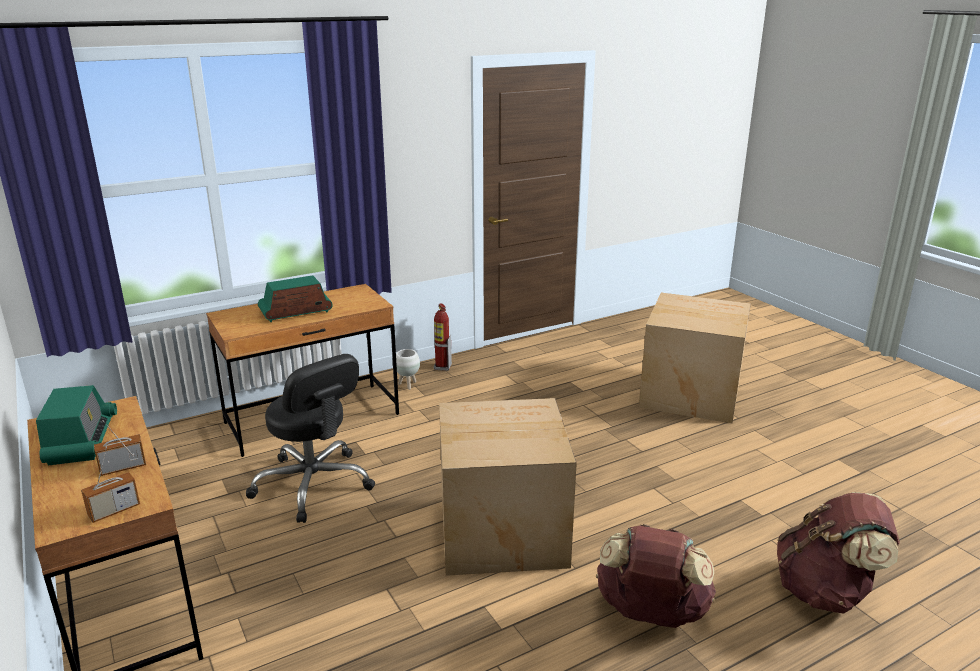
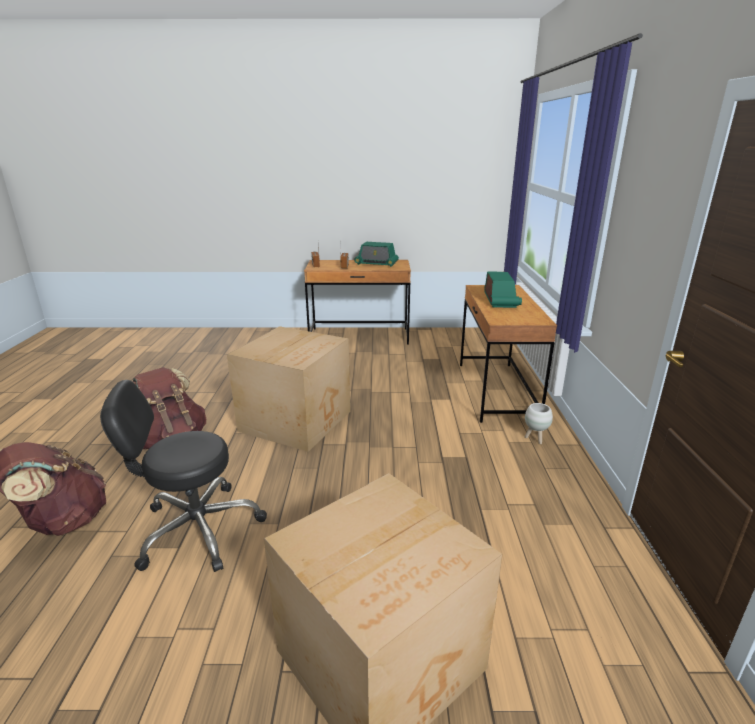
camera: 120 degrees right, 0 degrees up
black office chair [246,354,375,523] -> black office chair moved to [100,380,267,572]
fire extinguisher [433,303,452,371] -> none

